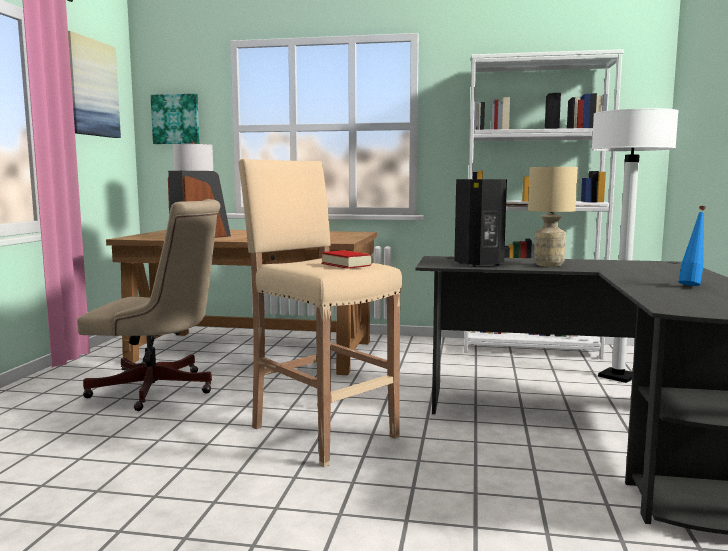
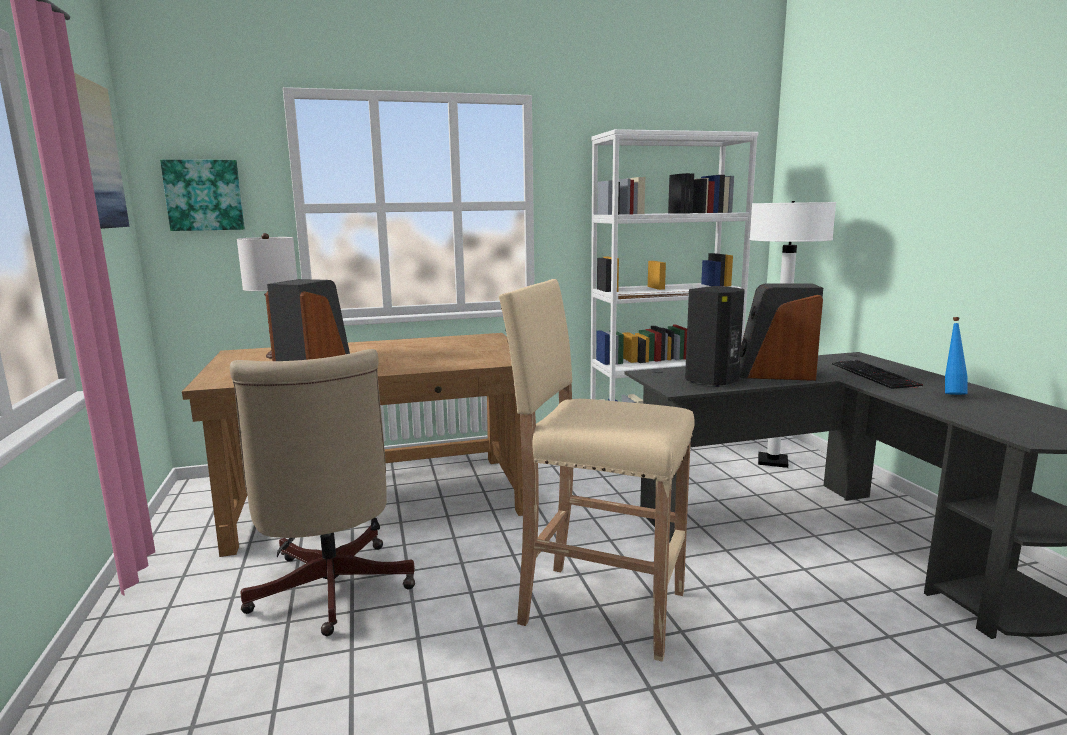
camera: 25 degrees left, 5 degrees up
beige office chair [77,199,220,411] -> beige office chair turned 90 degrees clockwise [230,349,415,636]
book [321,250,372,269] -> none
beige table lamp [528,167,578,267] -> speaker [739,283,823,381]
none -> keyboard [832,360,923,389]

